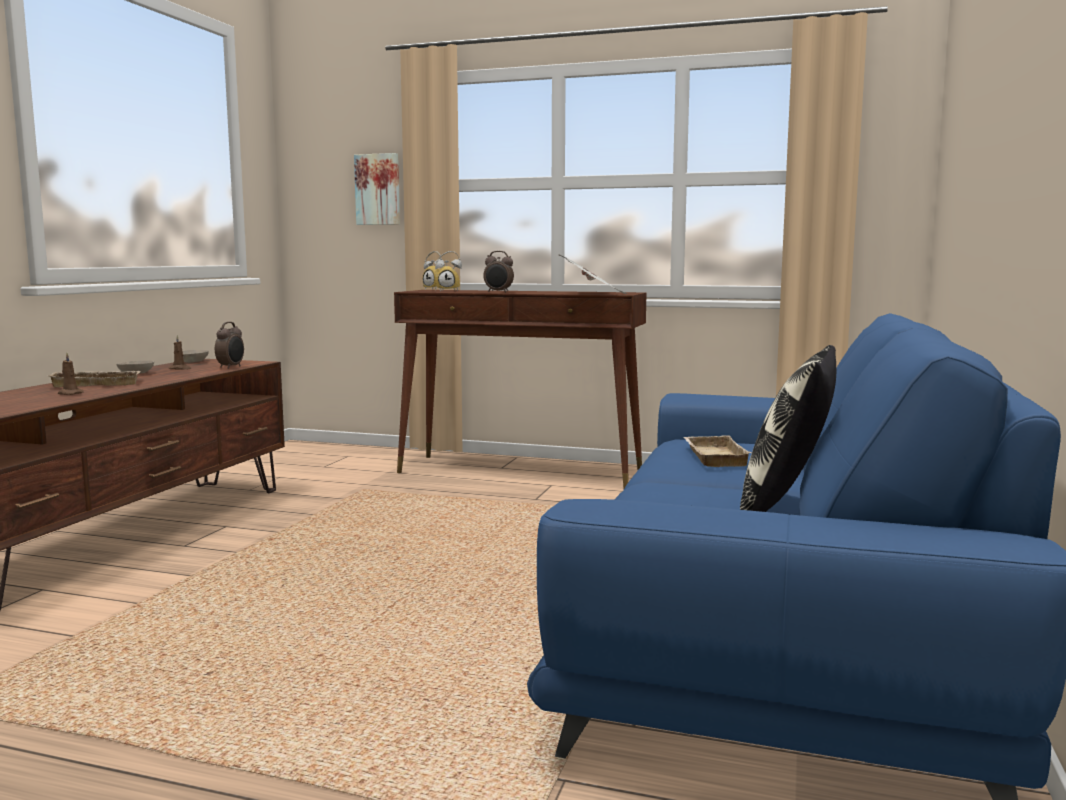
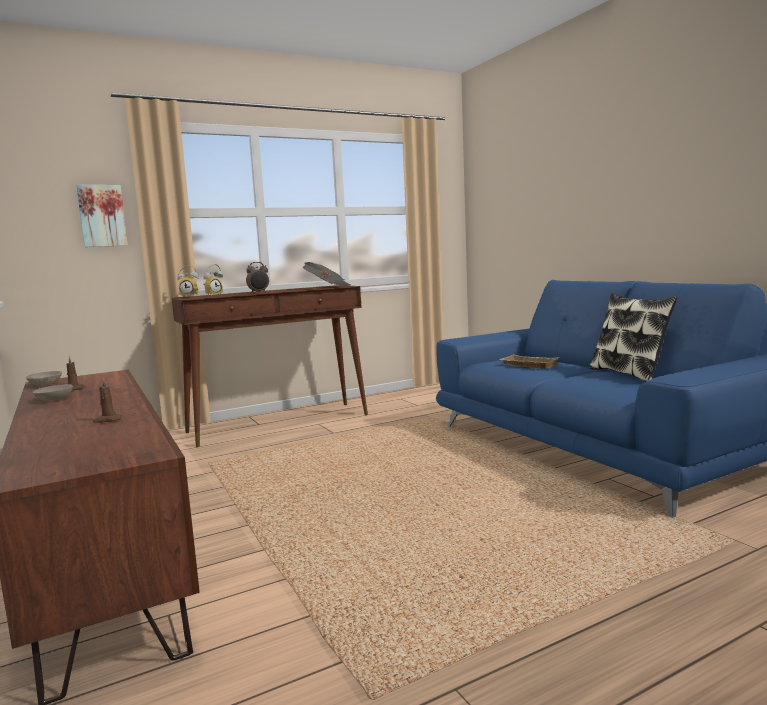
camera: 45 degrees left, 0 degrees up
beige tray [48,371,140,387] -> none
alarm clock [215,322,244,369] -> none

